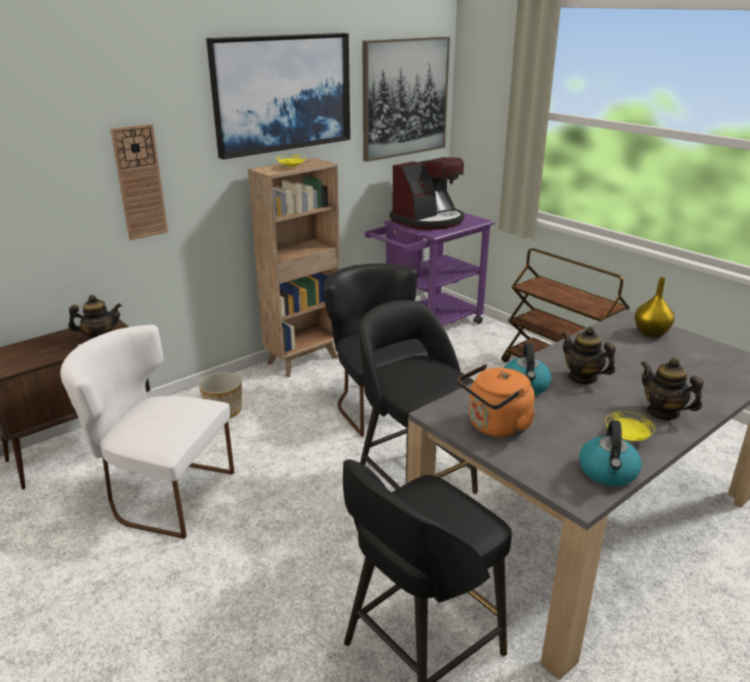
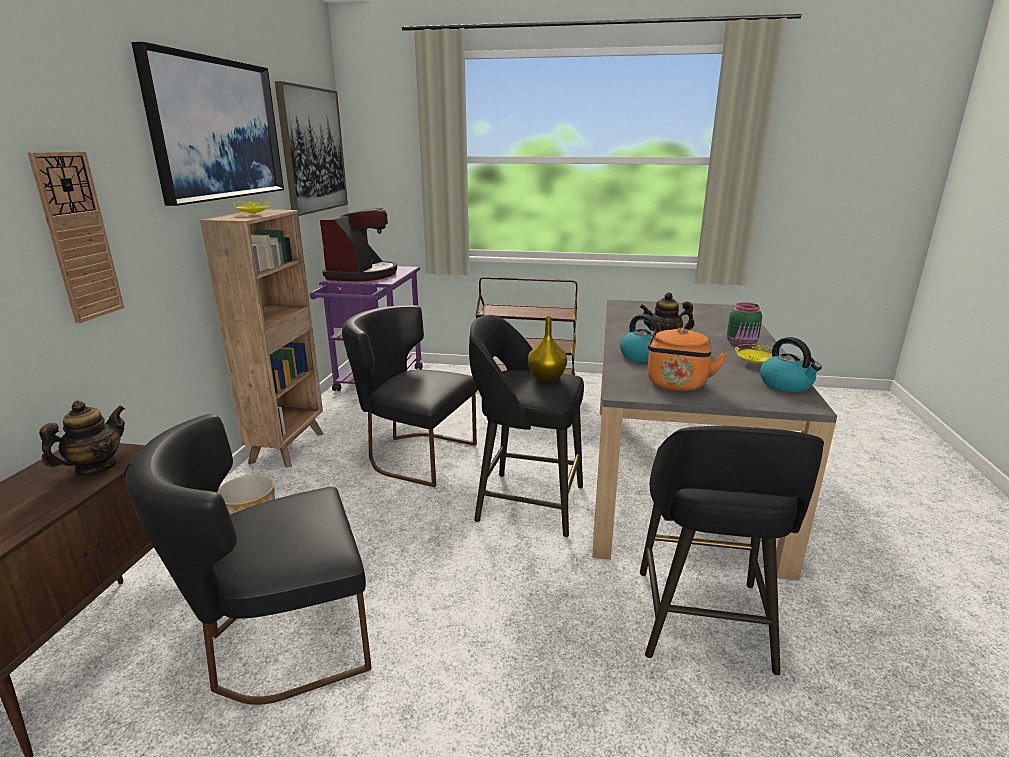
camera: 40 degrees left, 5 degrees down
white chair [60,325,234,539] -> black chair [124,414,372,705]
yellow vase [635,277,674,338] -> yellow vase moved to [528,316,567,382]
teapot [641,358,703,420] -> green jar [727,302,762,347]

